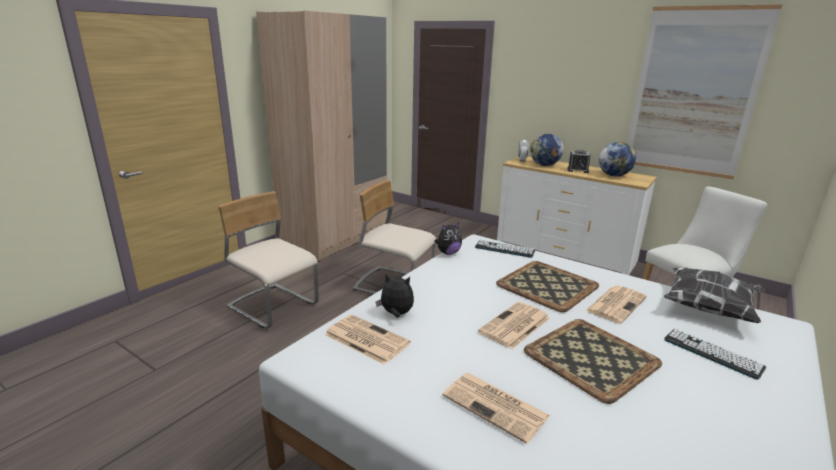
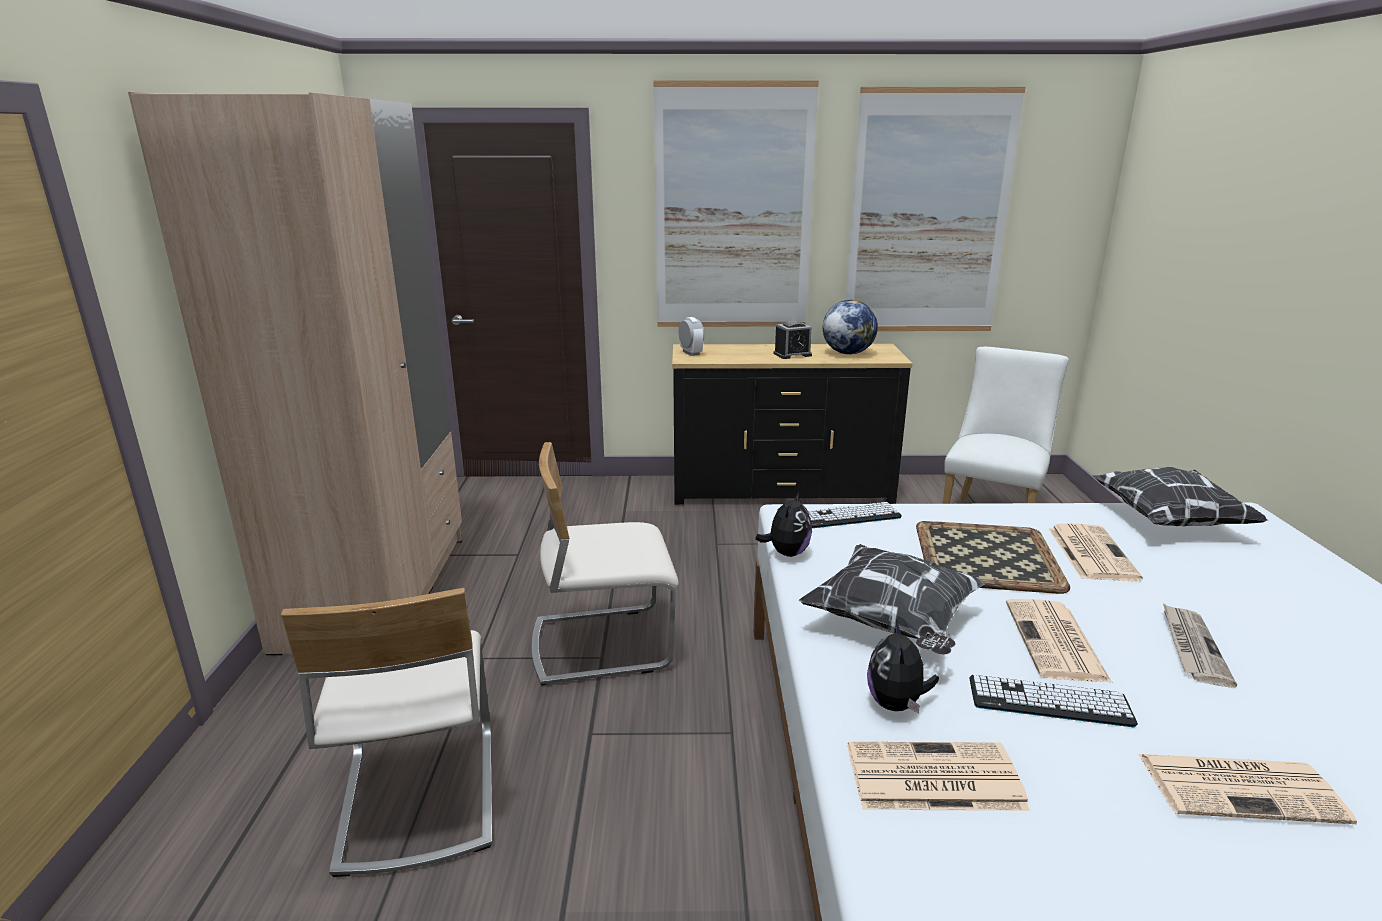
camera: 35 degrees left, 0 degrees up
beige chair [218,191,319,329] -> beige chair turned 105 degrees counterclockwise [281,588,493,877]
plush toy [376,274,414,318] -> plush toy turned 60 degrees counterclockwise [867,620,939,714]
white dresser [497,157,657,275] -> black dresser [672,344,913,505]
tray [524,319,662,404] -> newspaper [1163,603,1237,688]
globe [530,134,563,166] -> none
keyboard [664,329,766,380] -> keyboard moved to [969,675,1138,727]
none -> picture [654,81,819,327]
none -> pillow [799,544,986,655]

